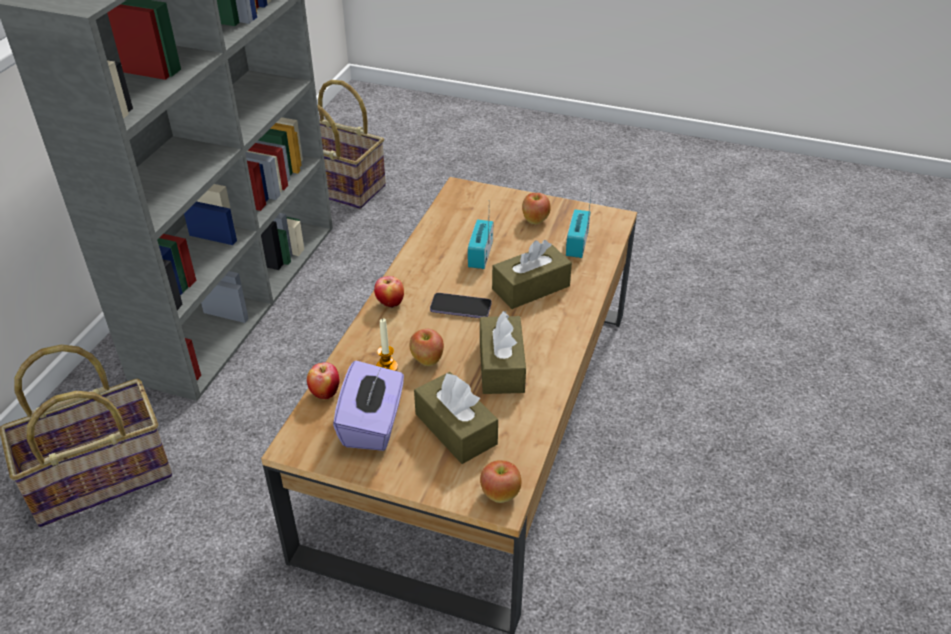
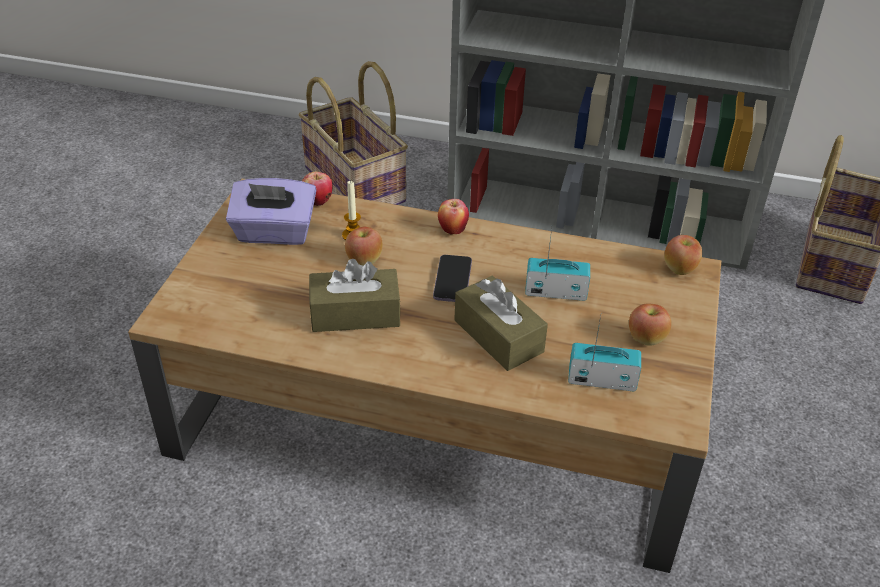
camera: 85 degrees right, 0 degrees up
brown tissue box [414,372,498,464] -> none
apple [480,460,521,503] -> apple moved to [664,235,702,275]

